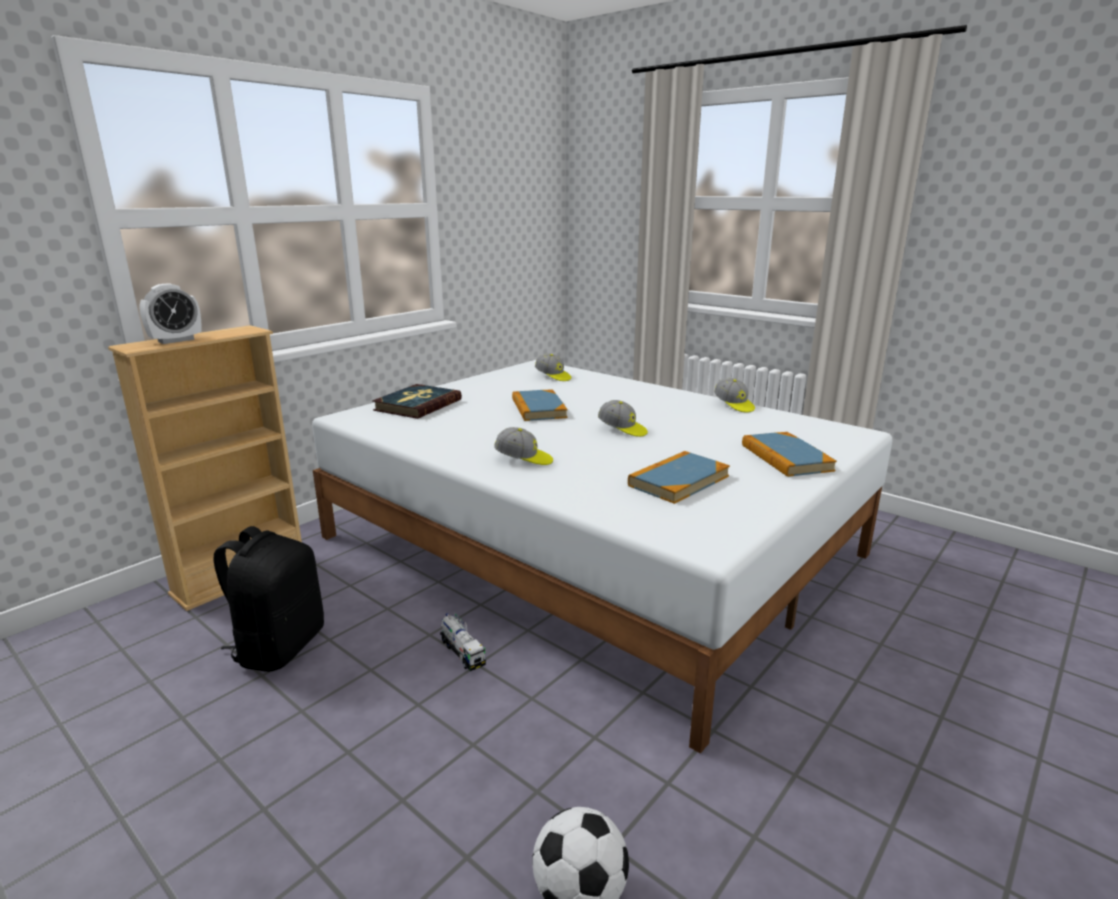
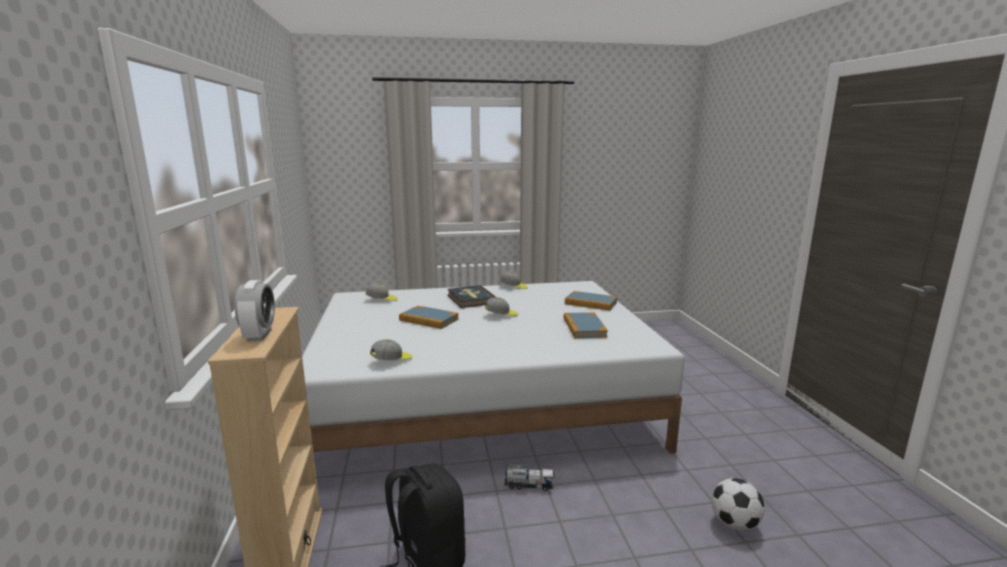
camera: 50 degrees left, 5 degrees down
book [372,384,462,419] -> book moved to [447,285,496,308]
cap [494,427,553,465] -> cap moved to [370,339,413,360]

